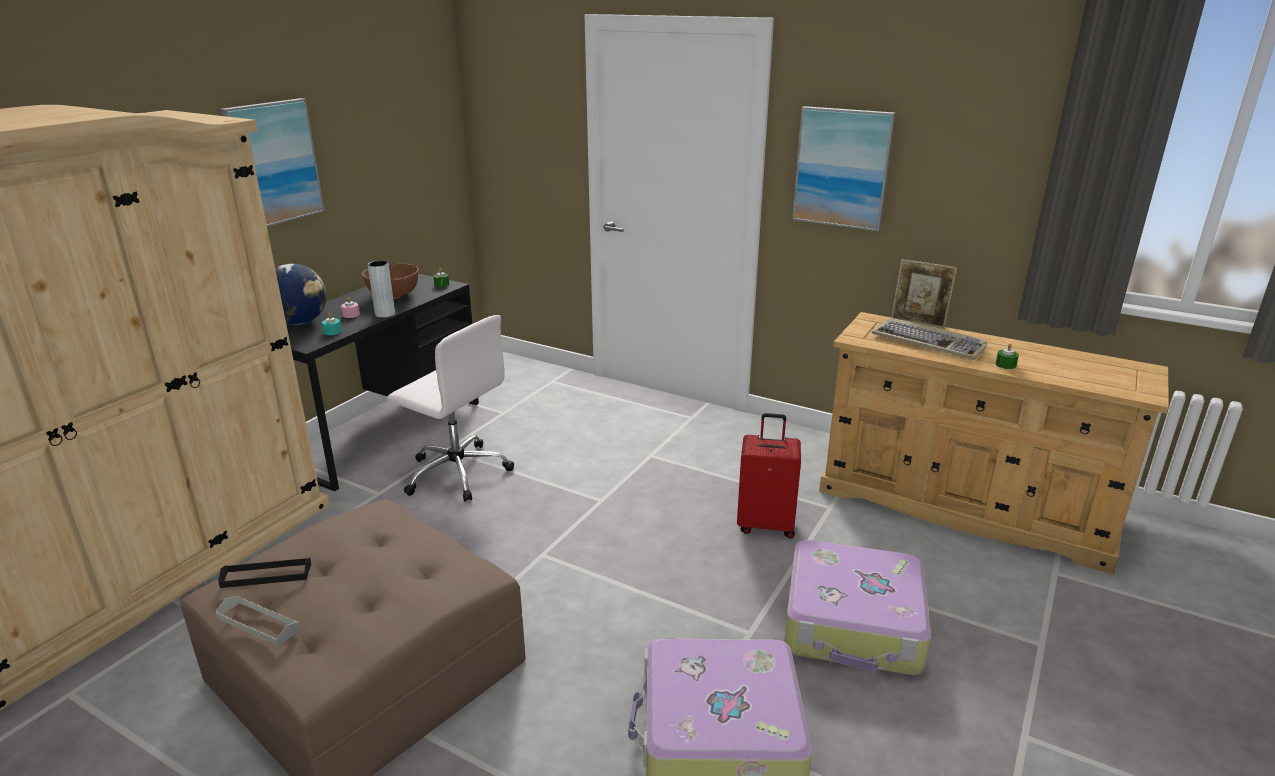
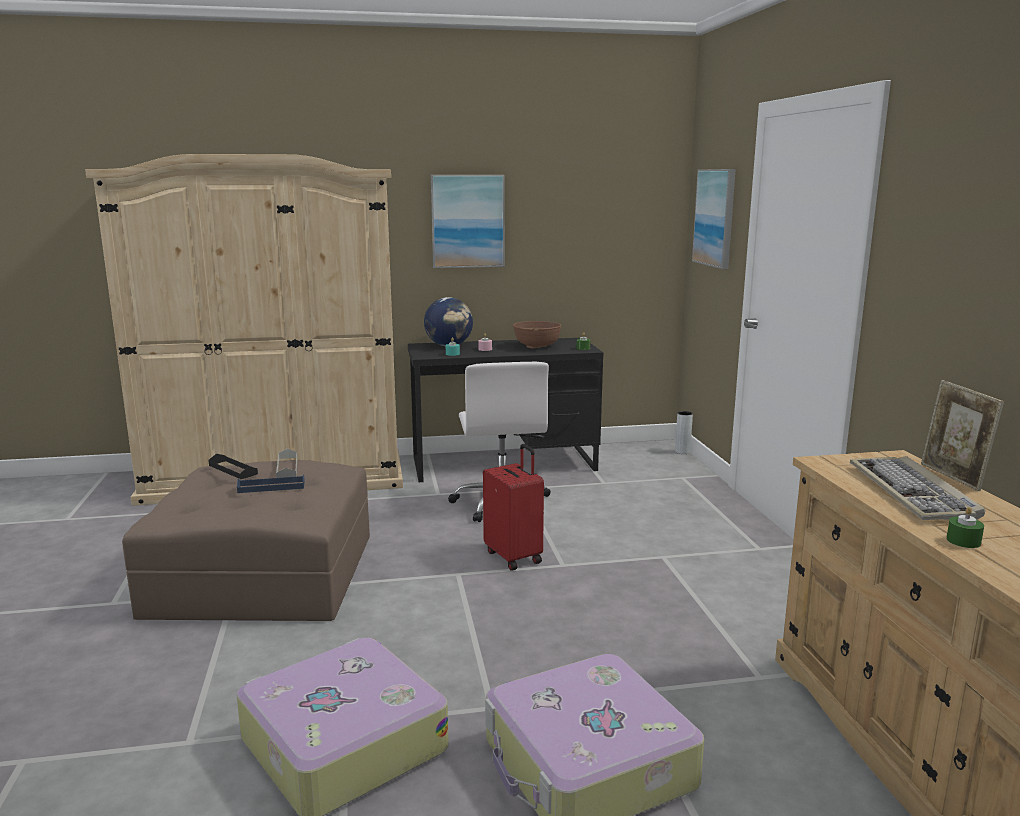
camera: 50 degrees right, 10 degrees down
grey tray [215,596,301,646] -> grey tray moved to [276,448,297,478]
grey vase [368,261,395,318] -> grey vase moved to [675,411,693,454]
red suitcase [737,413,801,538] -> red suitcase moved to [483,444,544,571]
picture [792,106,896,231] -> picture moved to [692,169,736,269]
none -> blue tray [237,475,305,493]

